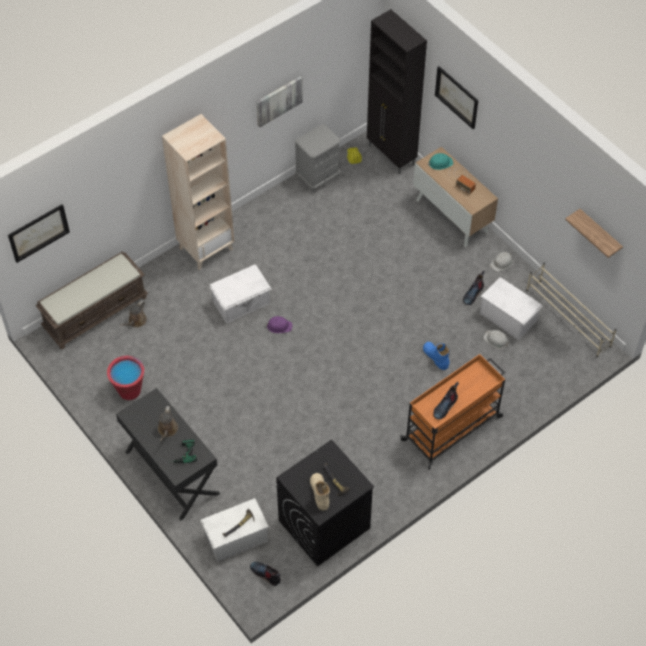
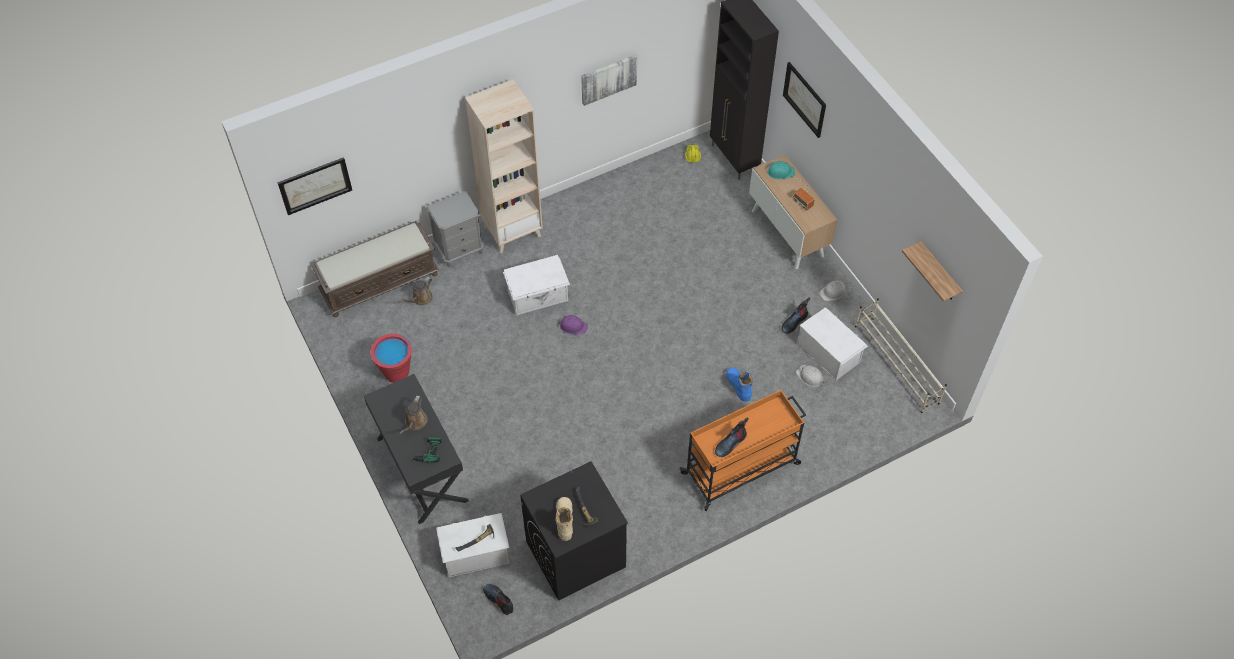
camera: 10 degrees right, 0 degrees up
grey nightstand [294,123,341,193] -> grey nightstand moved to [426,191,484,267]

